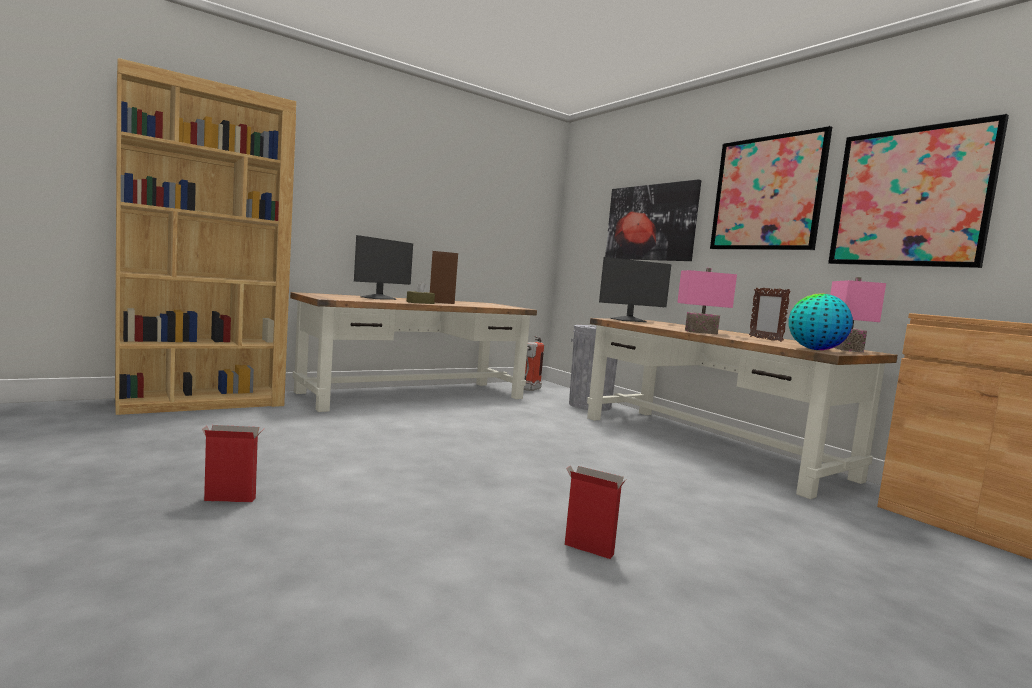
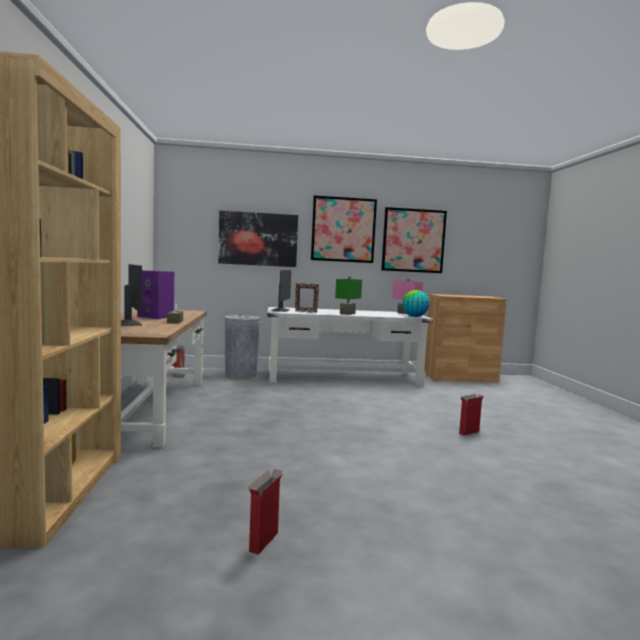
camera: 60 degrees left, 0 degrees up
cardboard box [202,425,264,502] -> cardboard box moved to [248,469,283,555]
brown speaker [430,251,458,304] -> purple speaker [137,270,174,319]
brown desk [587,318,898,499] -> white desk [267,307,433,386]
pink table lamp [677,268,737,334] -> green table lamp [335,277,362,315]
picture frame [749,287,791,342] -> picture frame moved to [295,283,319,313]

